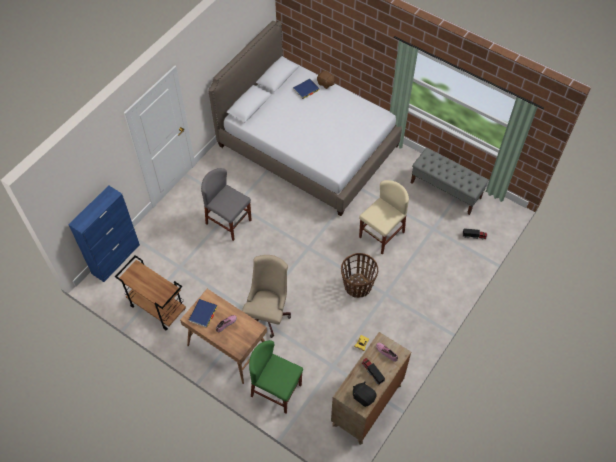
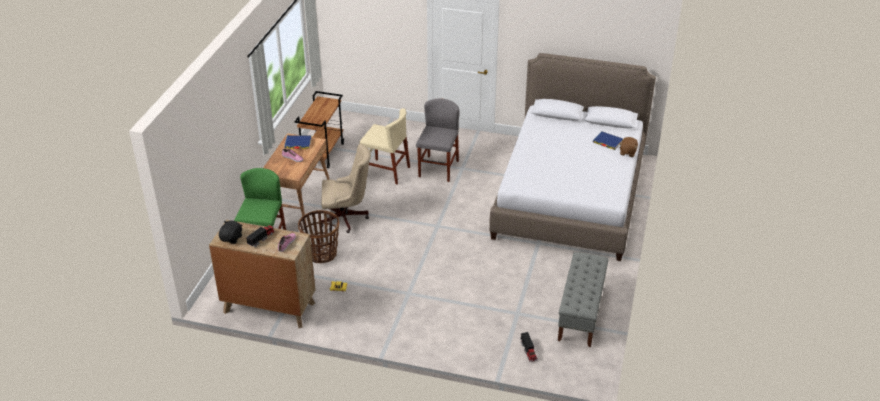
camera: 70 degrees right, 20 degrees down
blue cabinet [68,186,140,282] -> none
basket [341,253,378,298] -> basket moved to [298,210,339,263]
beige chair [359,180,409,254] -> beige chair moved to [360,108,410,185]

